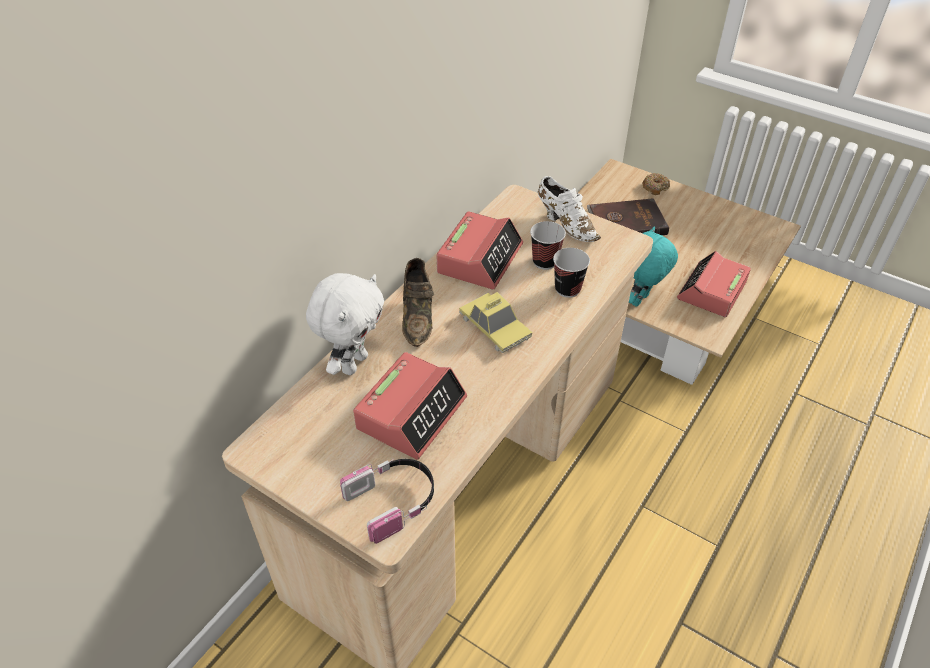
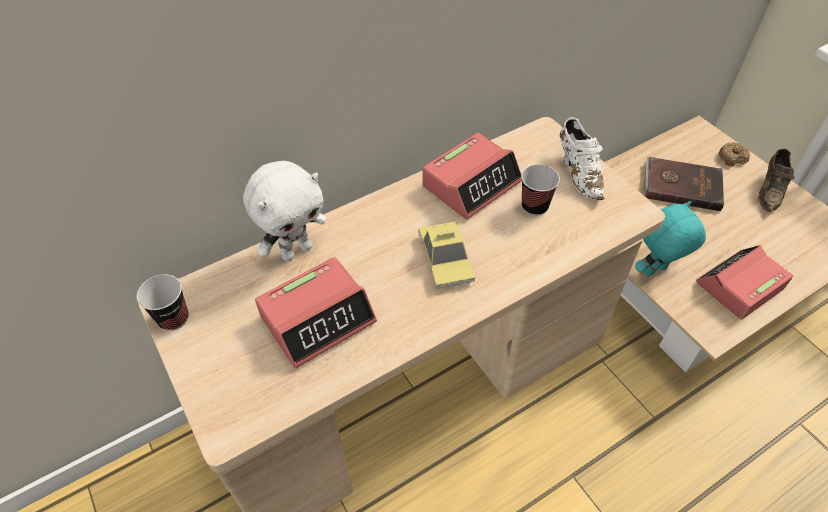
camera: 25 degrees right, 5 degrees up
headphones [340,459,434,544] -> none
brown shoe [402,258,434,347] -> brown shoe moved to [758,149,794,212]
cup [553,248,590,298] -> cup moved to [137,274,188,331]

